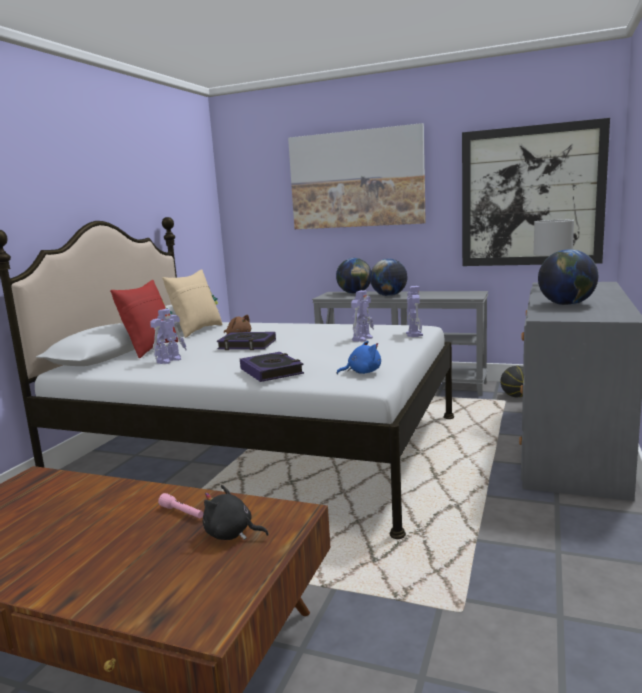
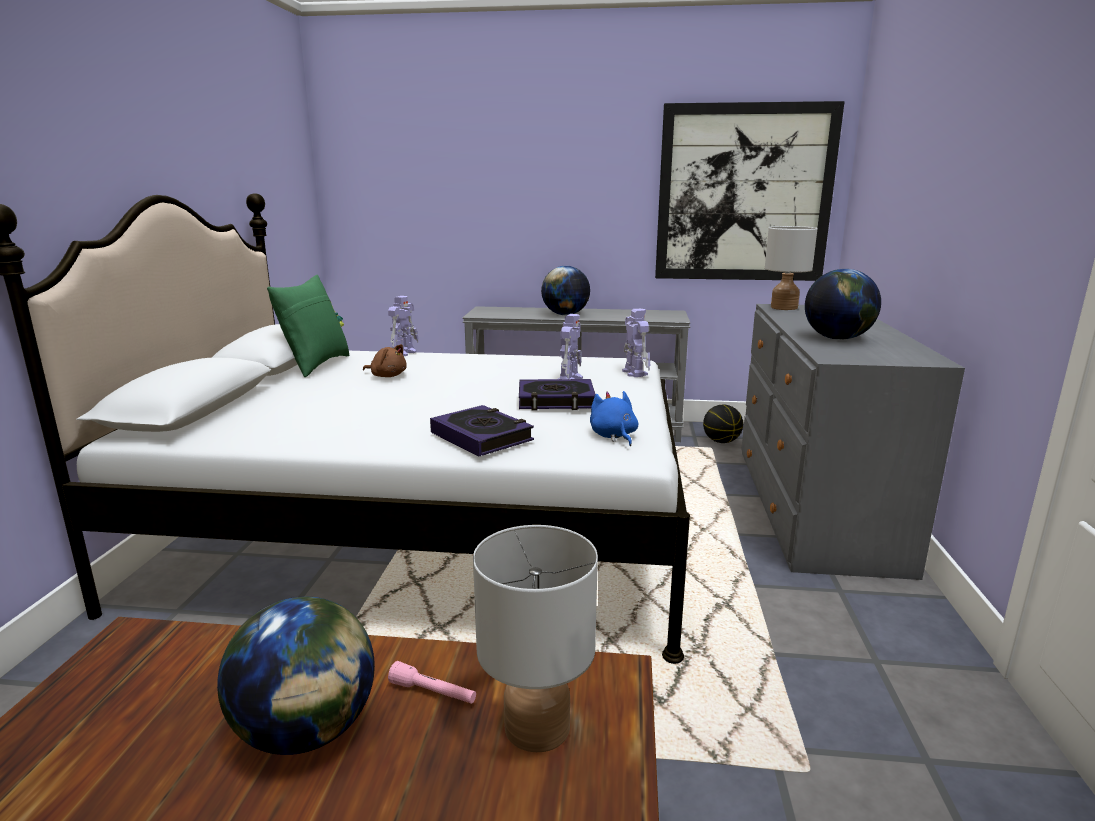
camera: 15 degrees left, 5 degrees up
red pillow [110,280,178,358] -> none
toy robot [150,309,187,364] -> toy robot moved to [388,296,419,356]
beige pillow [162,269,222,338] -> green pillow [267,275,349,377]
black plush toy [203,485,269,540] -> grey table lamp [473,525,598,752]
book [217,332,276,350] -> book moved to [519,379,596,411]
picture [288,123,426,229] -> none
globe [336,258,371,294] -> globe moved to [217,596,375,755]
blue plush toy [336,341,381,374] -> blue plush toy turned 75 degrees counterclockwise [590,391,638,446]

